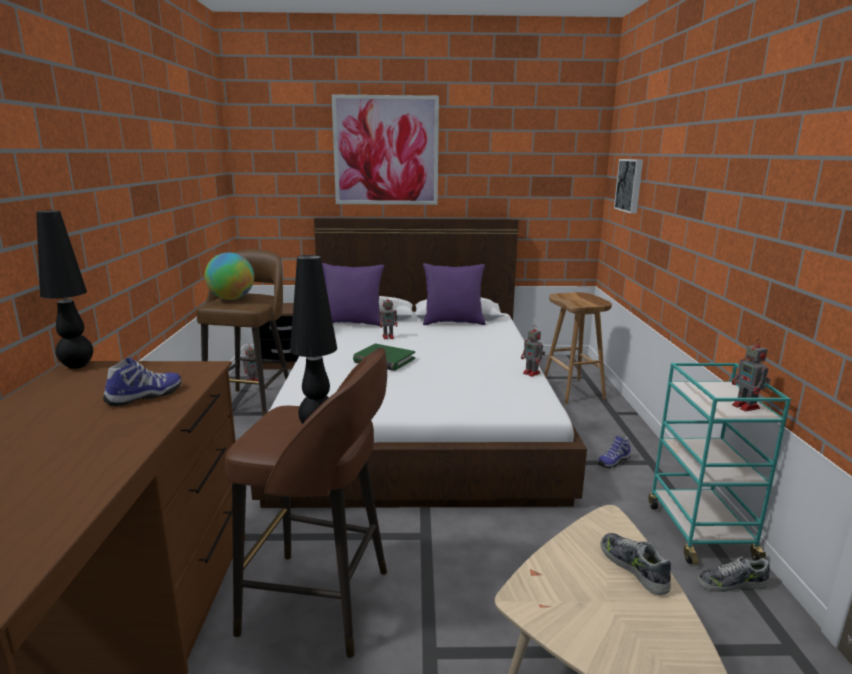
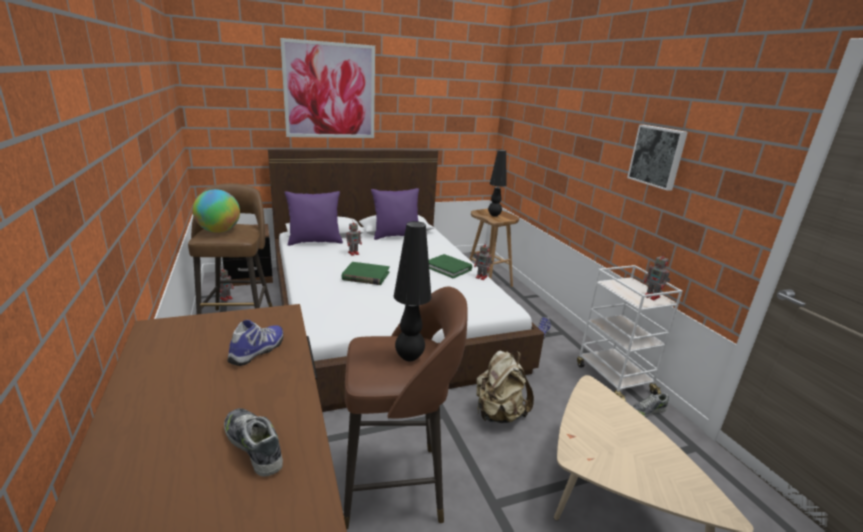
camera: 20 degrees left, 5 degrees up
black table lamp [36,210,93,369] -> black table lamp moved to [488,150,506,217]
shoe [600,533,671,595] -> shoe moved to [224,408,283,477]
picture [614,159,643,214] -> picture moved to [627,125,688,191]
turquoise cart [648,363,791,565] -> white cart [577,265,683,401]
none -> green book [429,254,472,278]
none -> beige backpack [476,350,534,423]

